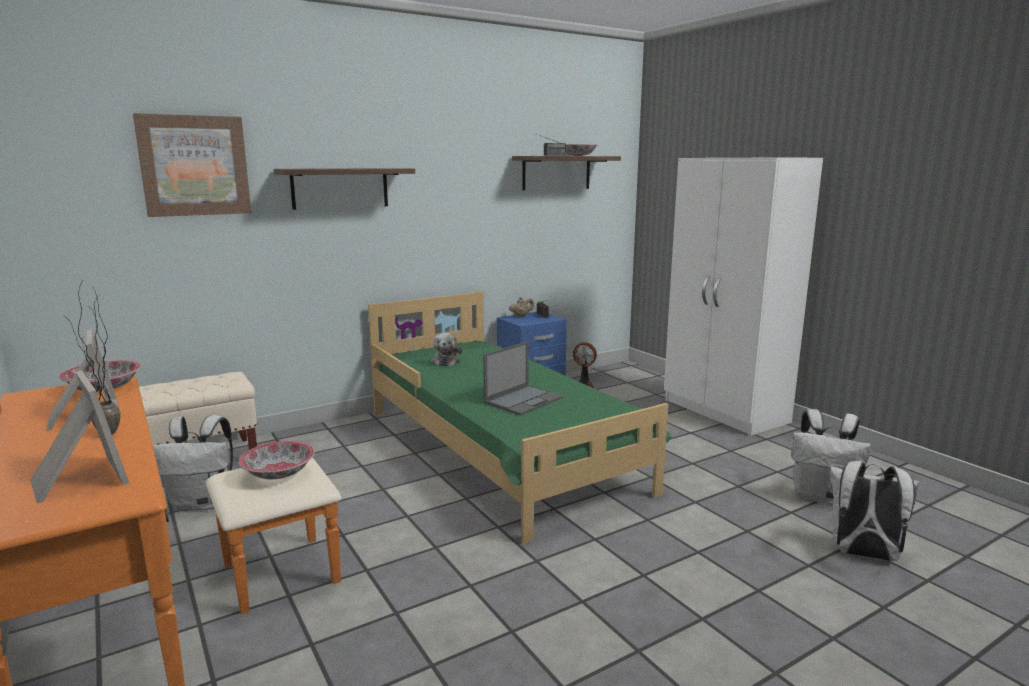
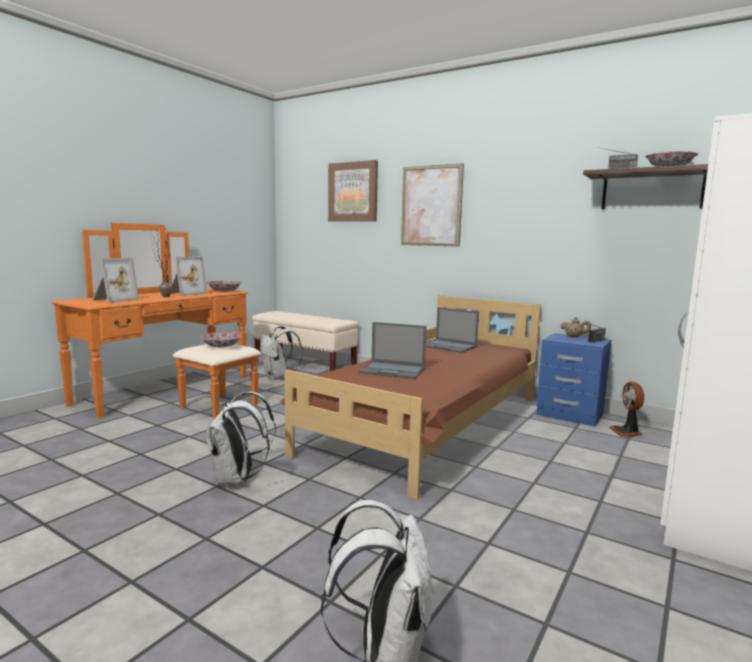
camera: 65 degrees right, 5 degrees down
shelf [273,168,415,210] -> picture [401,163,464,247]
green bed [368,291,672,544] -> brown bed [281,295,541,500]
plush toy [431,333,462,366] -> laptop [426,307,479,353]
white backpack [791,409,871,504] -> white backpack moved to [206,391,276,486]

